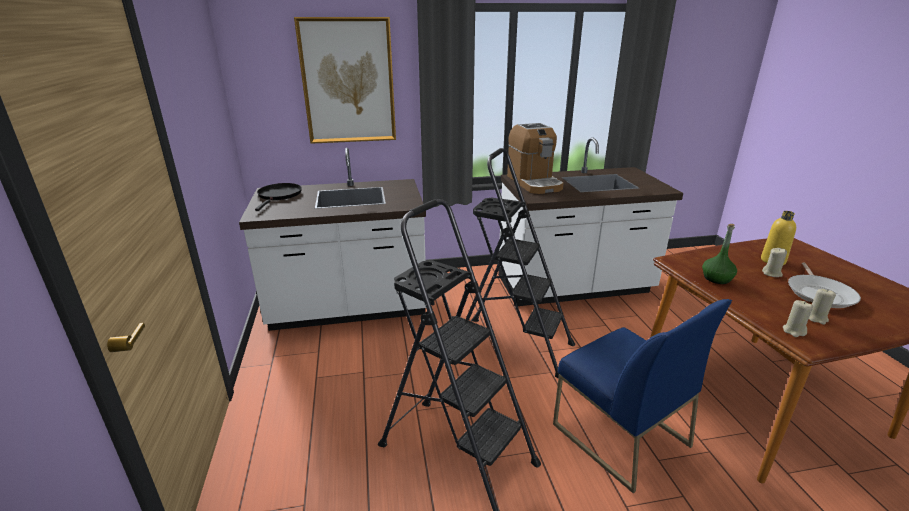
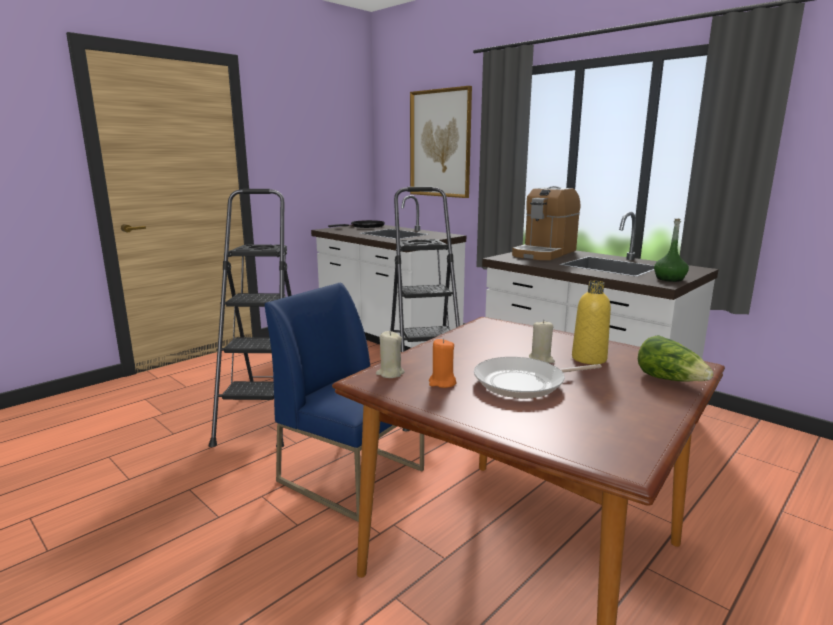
camera: 55 degrees right, 10 degrees down
blue chair [553,299,732,494] -> blue chair turned 105 degrees clockwise [264,283,424,522]
green bottle [702,224,737,284] -> green bottle moved to [654,219,689,282]
beige candle [809,289,836,325] -> orange candle [429,339,456,388]
none -> lettuce [638,335,714,382]

